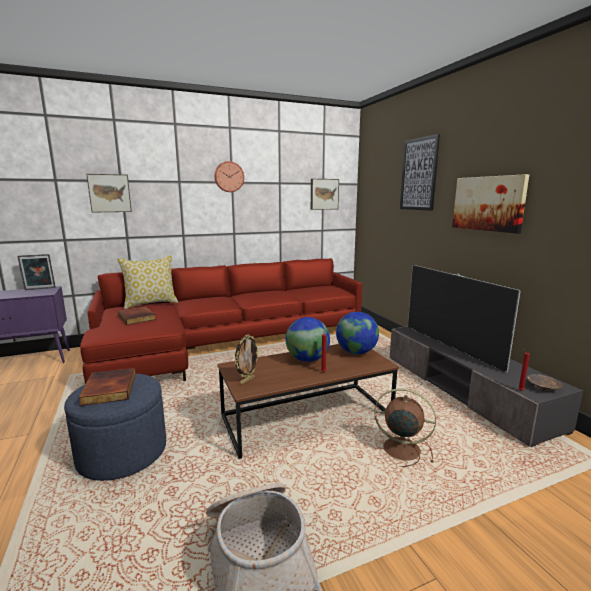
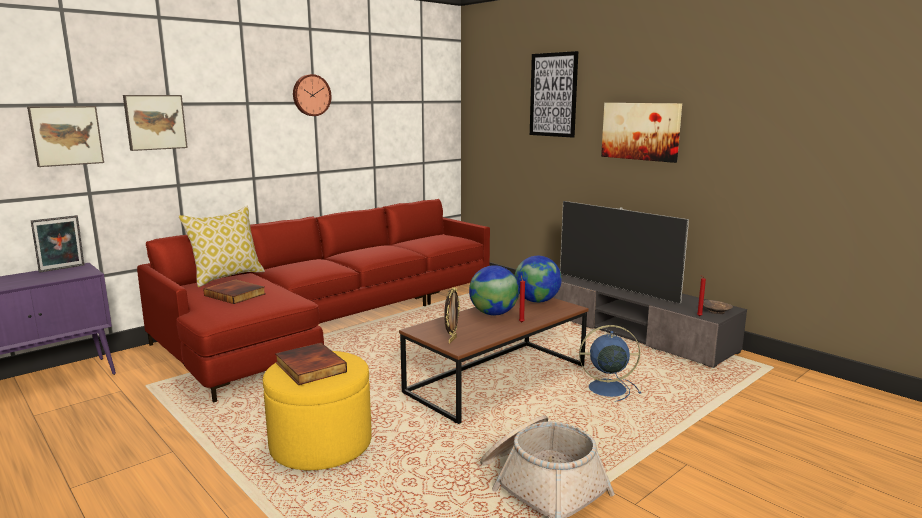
camera: 20 degrees left, 0 degrees up
blue ottoman [64,374,166,481] -> yellow ottoman [263,351,372,470]
picture [311,179,339,210] -> picture moved to [27,106,104,167]
brown fan [374,388,436,467] -> blue fan [579,325,641,402]

